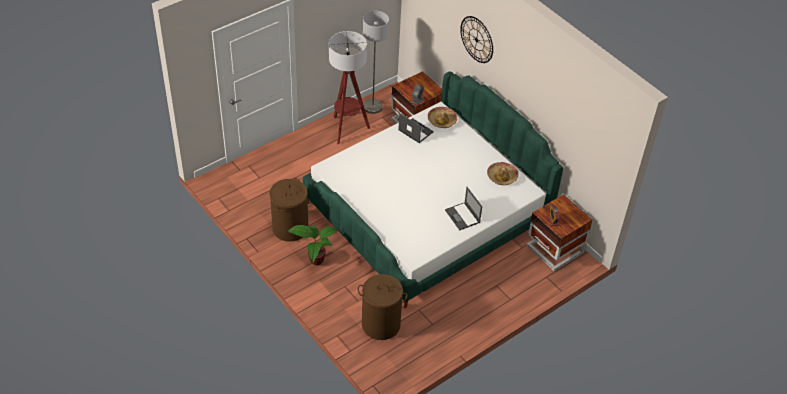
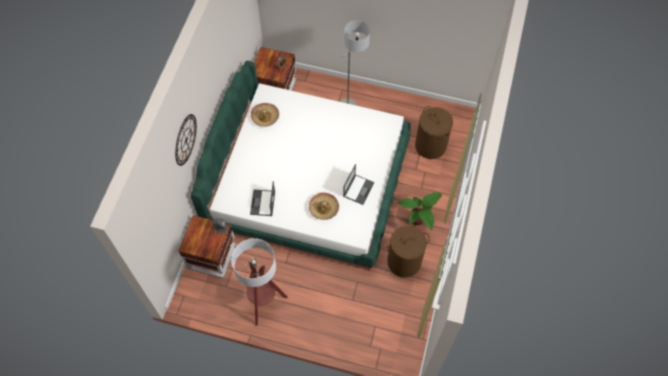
camera: 125 degrees left, 15 degrees up
grey floor lamp [363,11,389,114] -> grey floor lamp moved to [340,20,370,106]
hat [427,107,457,128] -> hat moved to [309,192,339,220]
laptop [445,187,482,231] -> laptop moved to [343,164,374,205]

